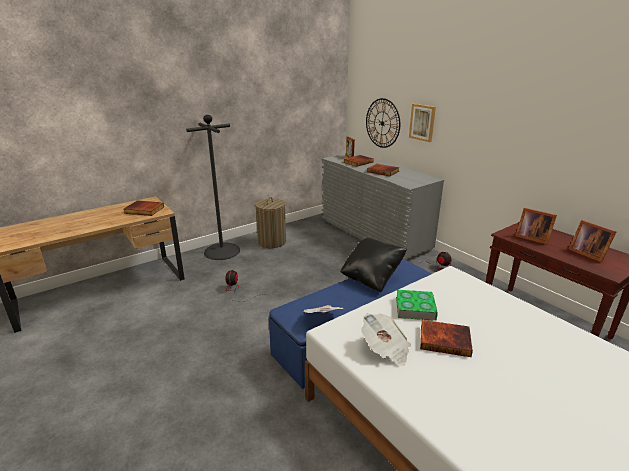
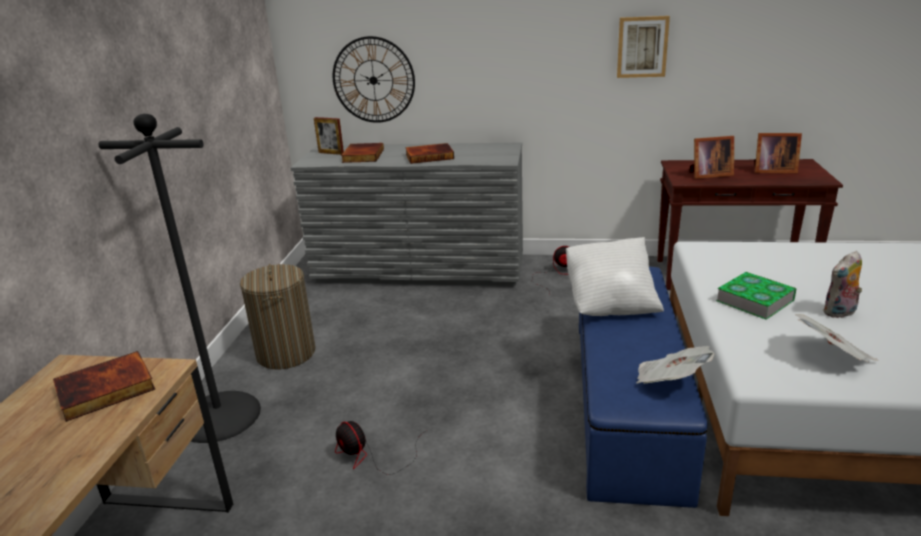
camera: 45 degrees left, 0 degrees up
black pillow [340,238,407,292] -> white pillow [566,237,664,316]
picture [409,104,436,142] -> picture moved to [617,16,670,78]
book [420,320,473,357] -> plush toy [823,251,862,318]

